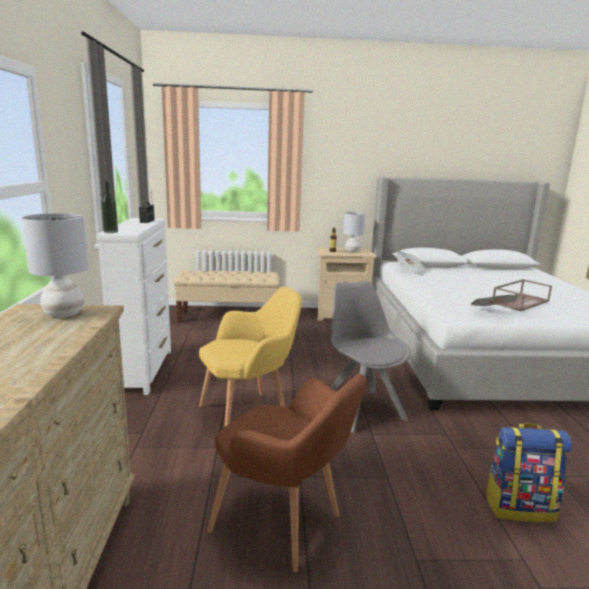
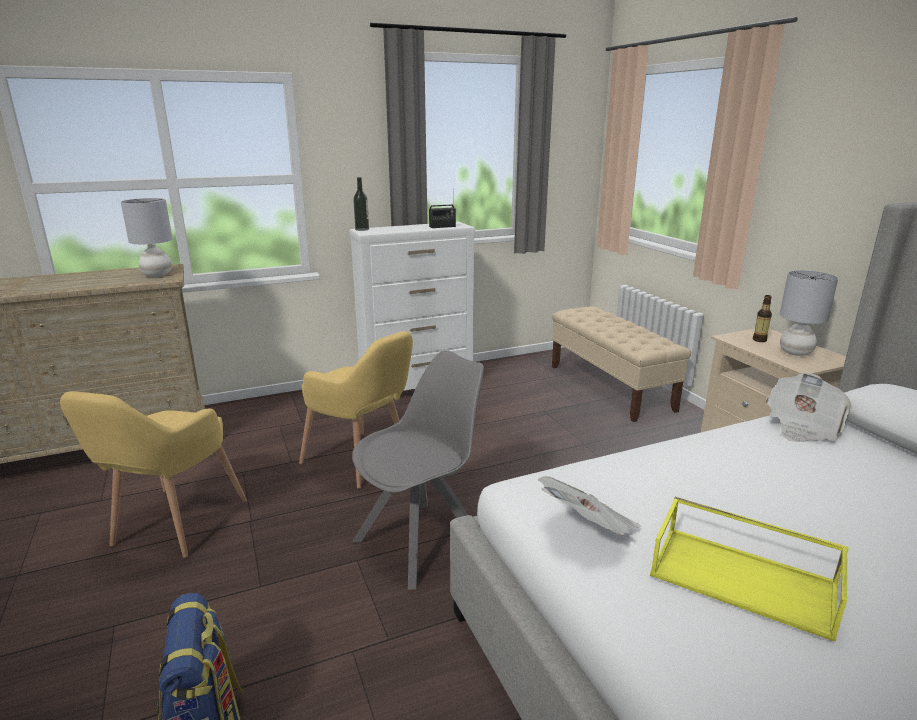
camera: 70 degrees right, 5 degrees up
brown armchair [207,374,366,572] -> yellow armchair [60,391,247,558]
brown tray [493,279,552,311] -> yellow tray [650,497,849,642]

